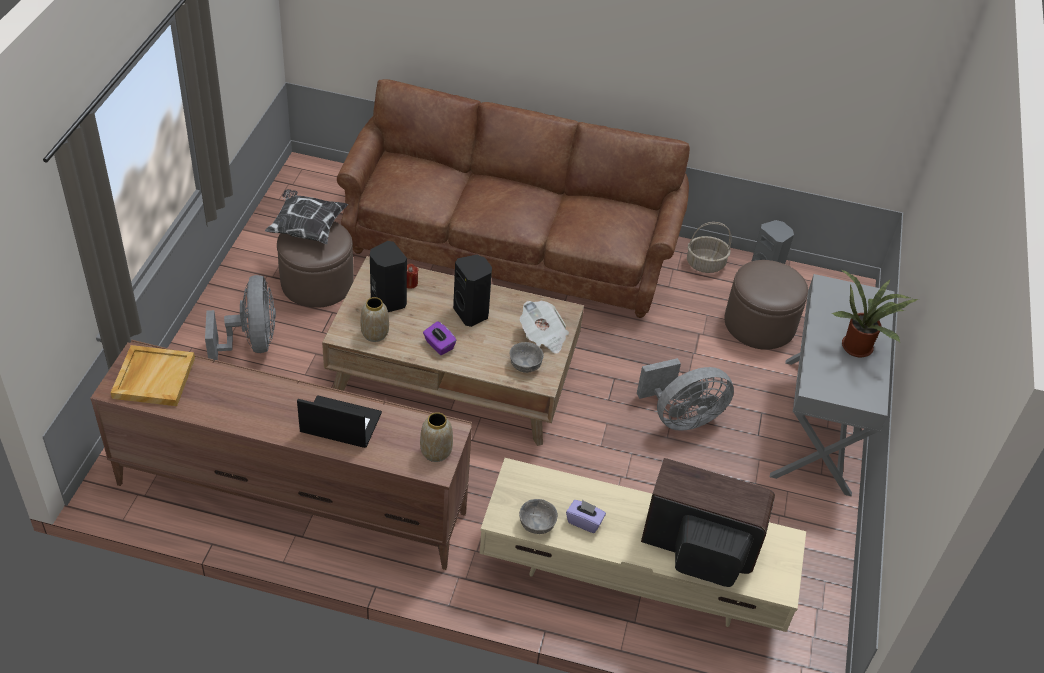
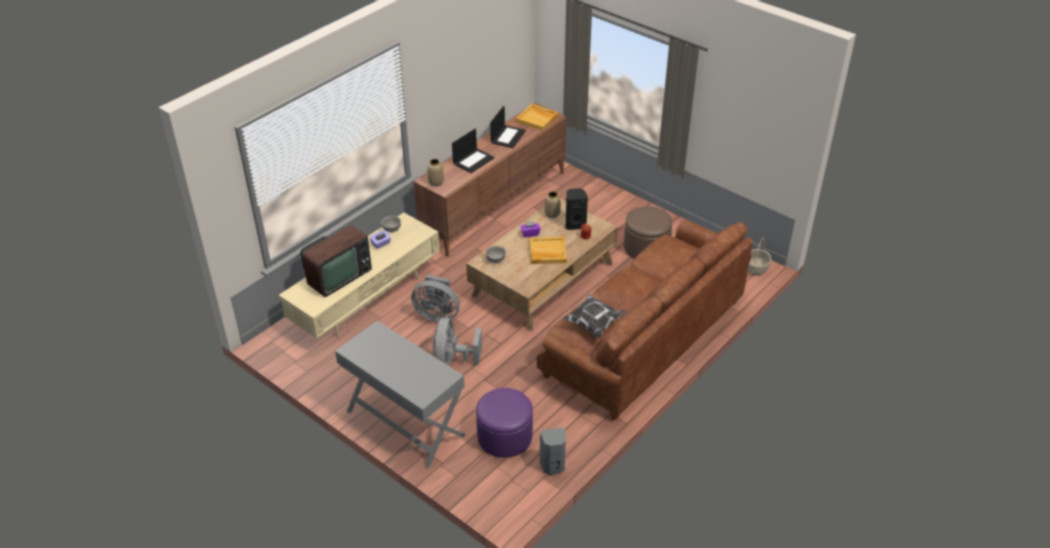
camera: 120 degrees right, 5 degrees down
grey fan [205,275,276,361] -> grey fan moved to [411,275,460,323]
pillow [265,189,348,244] -> pillow moved to [562,295,627,339]
black speaker [453,255,492,327] -> beige tray [530,237,567,264]
newspaper [520,301,569,354] -> none
basket [687,222,732,273] -> basket moved to [748,238,771,275]
brown ottoman [725,260,808,350] -> purple ottoman [476,388,533,458]
potted plant [832,270,918,357] -> none
none -> laptop [490,106,526,148]

